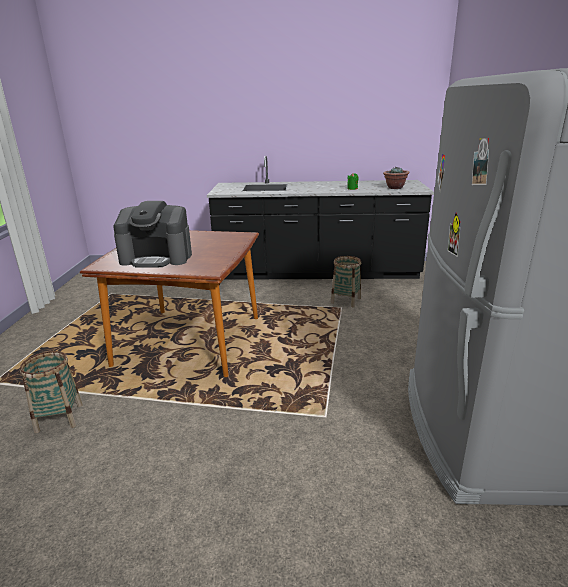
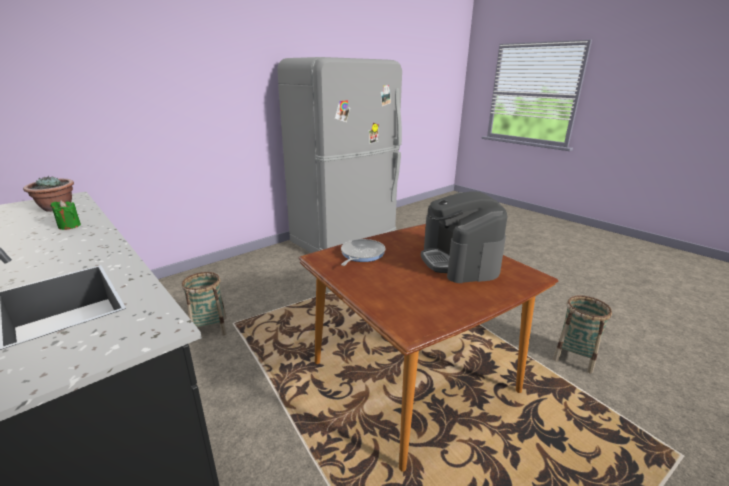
camera: 135 degrees left, 0 degrees up
coffee machine [113,201,192,268] -> coffee machine turned 150 degrees counterclockwise [421,191,507,283]
none -> frying pan [341,239,386,266]

